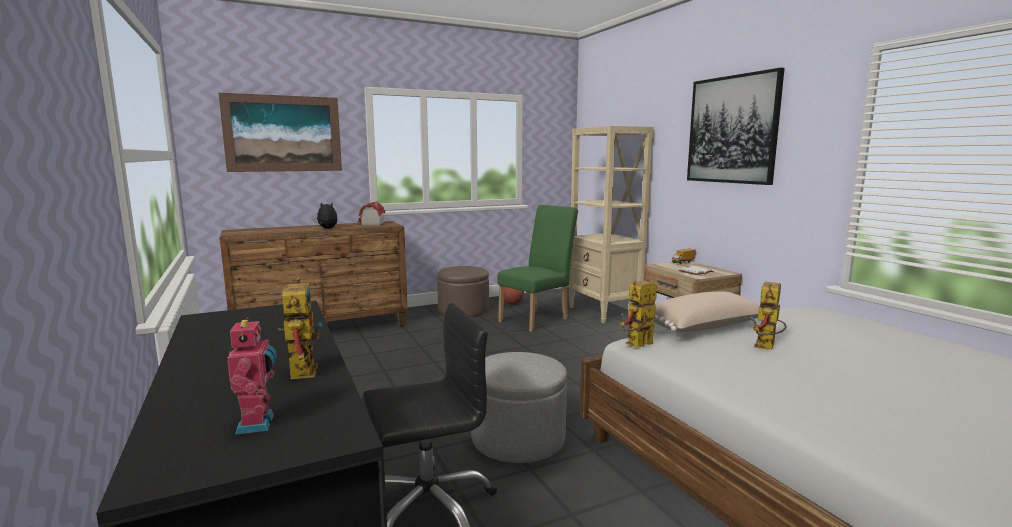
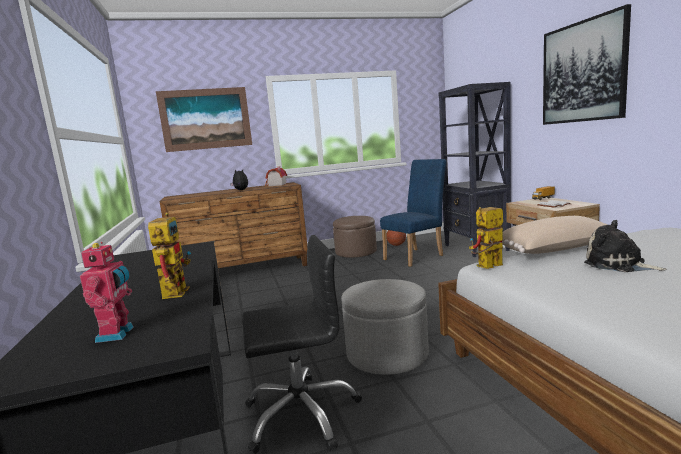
camera: 10 degrees right, 0 degrees up
green chair [497,205,578,332] -> blue chair [380,159,446,267]
beige bookcase [568,126,654,323] -> black bookcase [438,82,511,257]
toy robot [751,282,787,350] -> plush toy [584,220,667,272]

